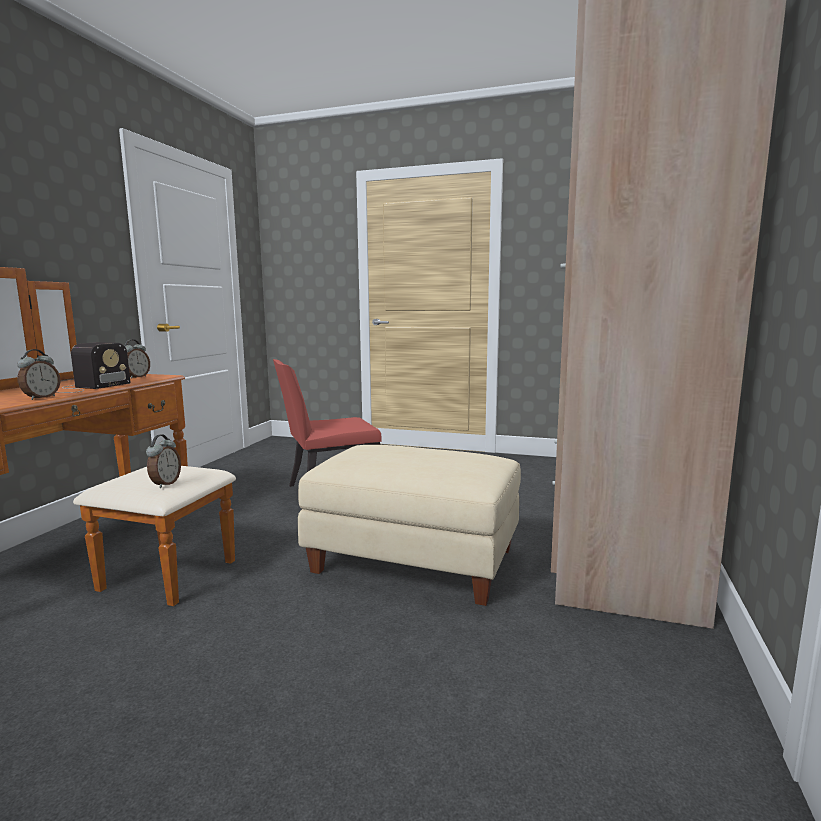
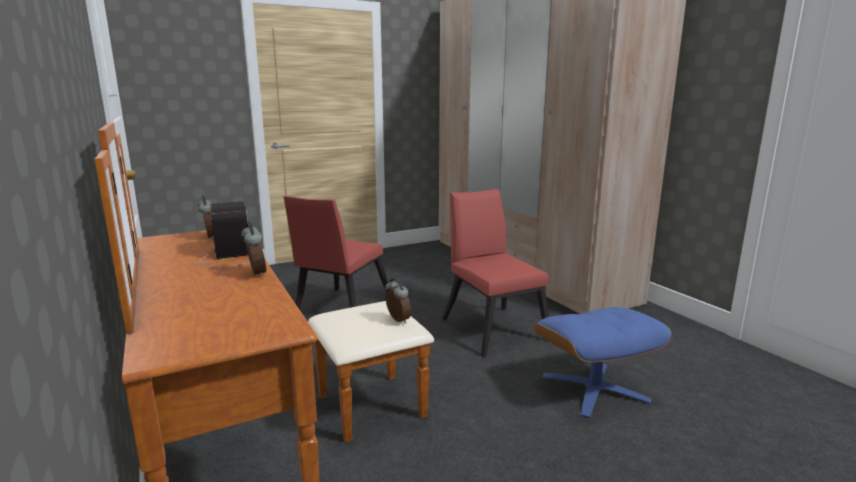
camera: 45 degrees left, 5 degrees up
beige ottoman [298,445,521,606] -> red chair [442,189,549,357]
none -> blue ottoman [534,307,672,418]

